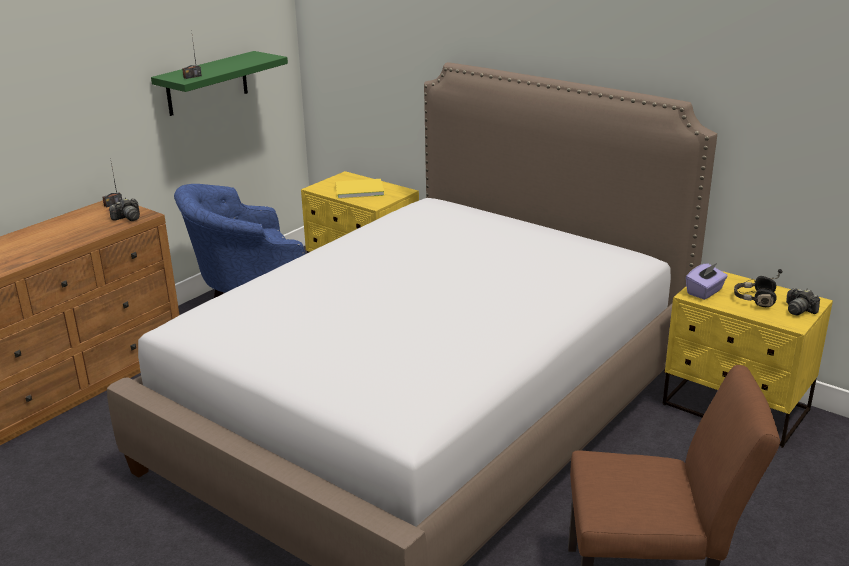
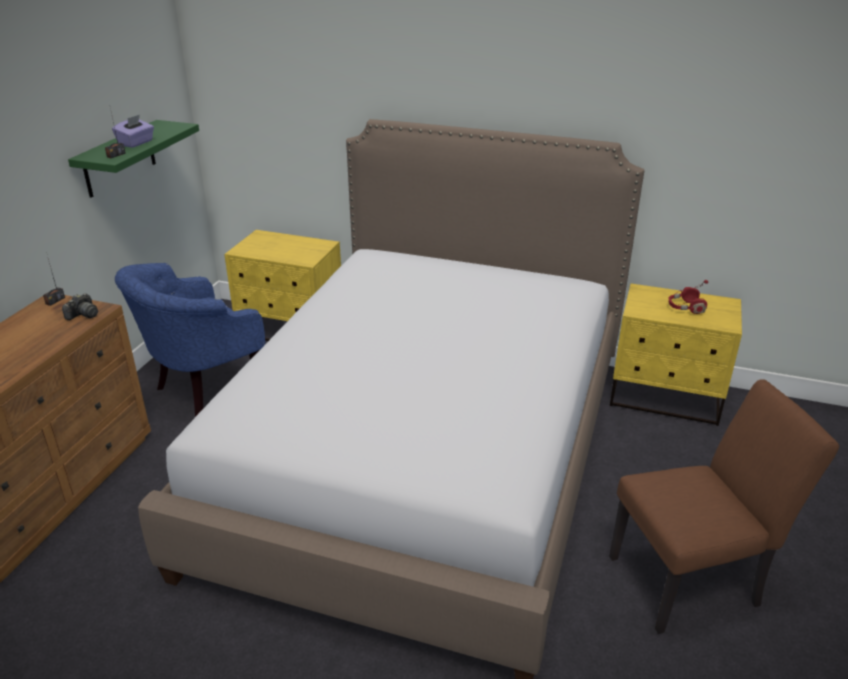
camera: 20 degrees left, 5 degrees up
yellow book [336,179,385,199] -> none
purple tissue box [686,263,728,300] -> purple tissue box moved to [112,115,154,148]
black headphones [734,269,783,307] -> red headphones [669,280,708,314]
camera [786,288,820,315] -> none

